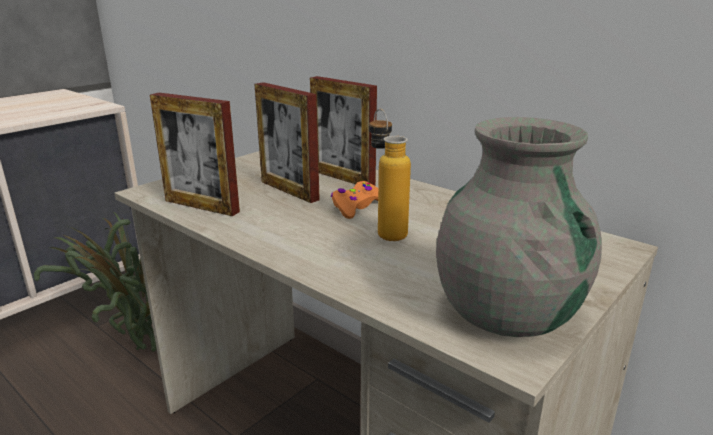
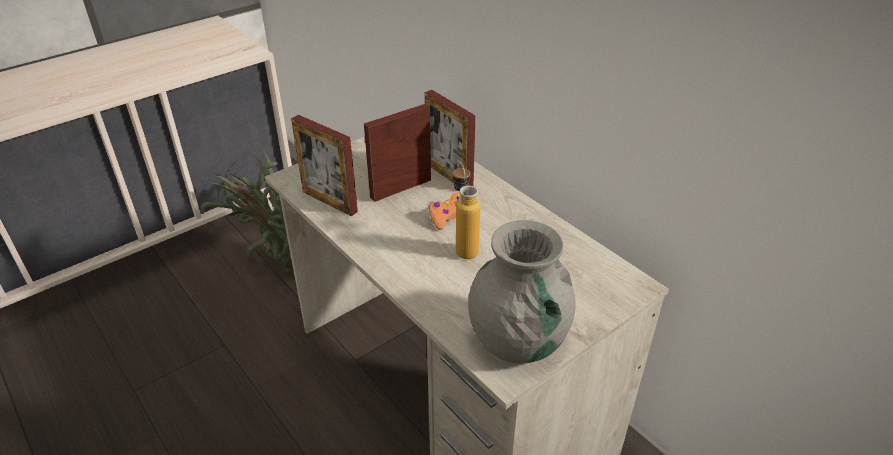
camera: 10 degrees right, 15 degrees up
picture frame [254,82,320,203] -> picture frame turned 90 degrees clockwise [364,104,431,202]

